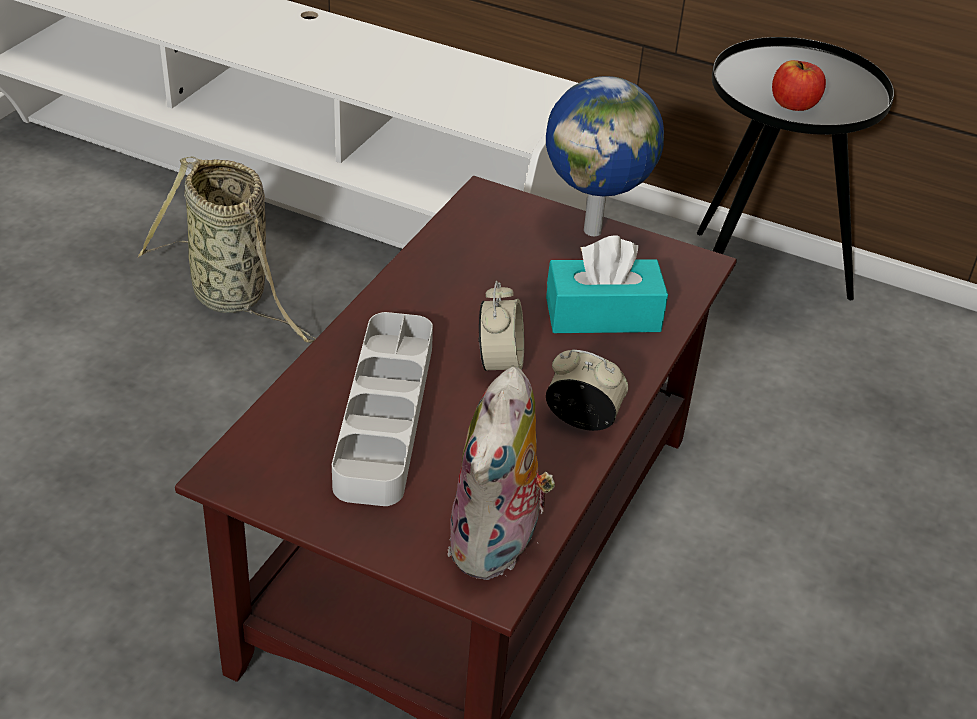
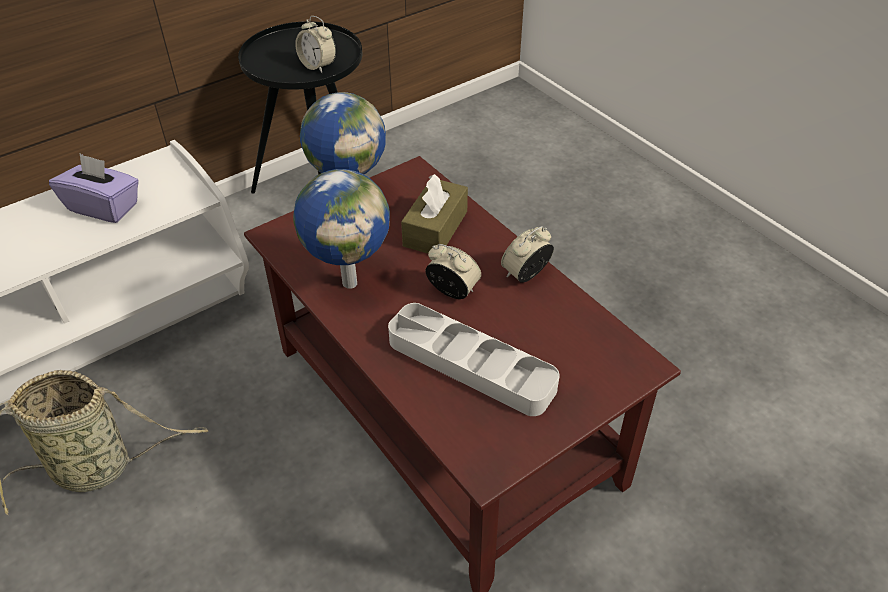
camera: 60 degrees left, 5 degrees up
plush toy [447,367,555,580] -> none
turquoise tissue box [546,235,668,333] -> brown tissue box [401,174,468,253]
apple [772,60,826,111] -> alarm clock [295,16,336,73]
none -> purple tissue box [49,154,139,223]
none -> globe [293,169,390,289]

